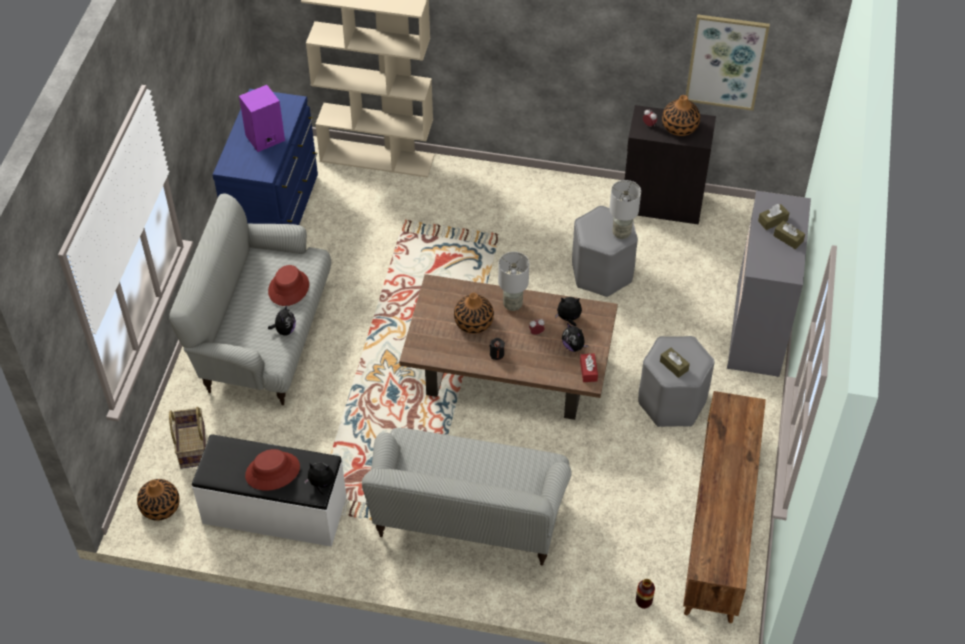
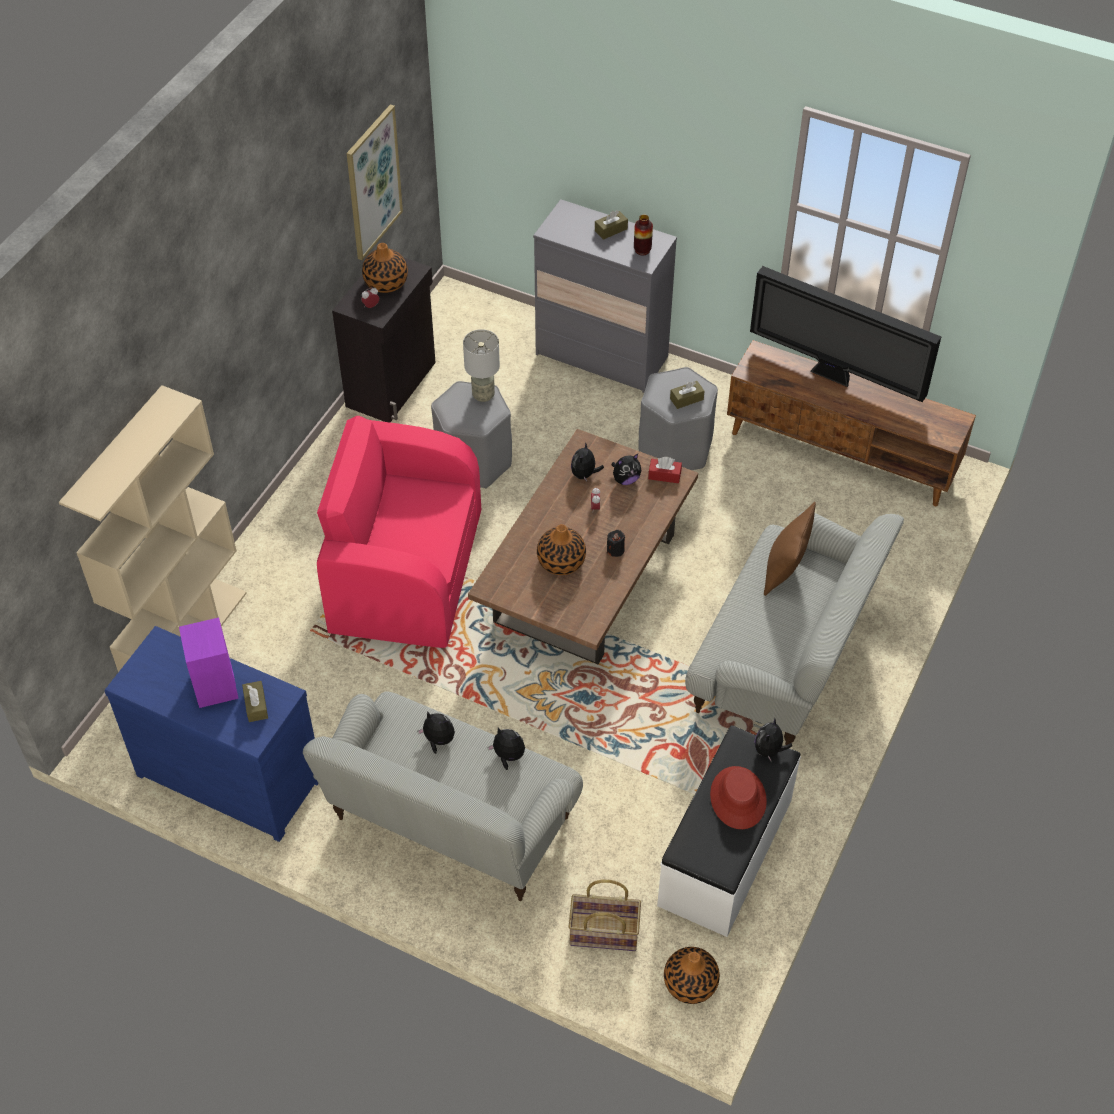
camera: 75 degrees left, 0 degrees up
red hat [268,265,309,306] -> plush toy [417,711,455,754]
grey table lamp [498,252,529,311] -> none
vase [636,579,655,609] -> vase moved to [634,214,653,256]
brown tissue box [758,204,789,230] -> brown tissue box moved to [242,681,268,722]
none -> pink armchair [317,416,481,648]
none -> television [750,266,941,402]
none -> brown pillow [764,502,816,596]

